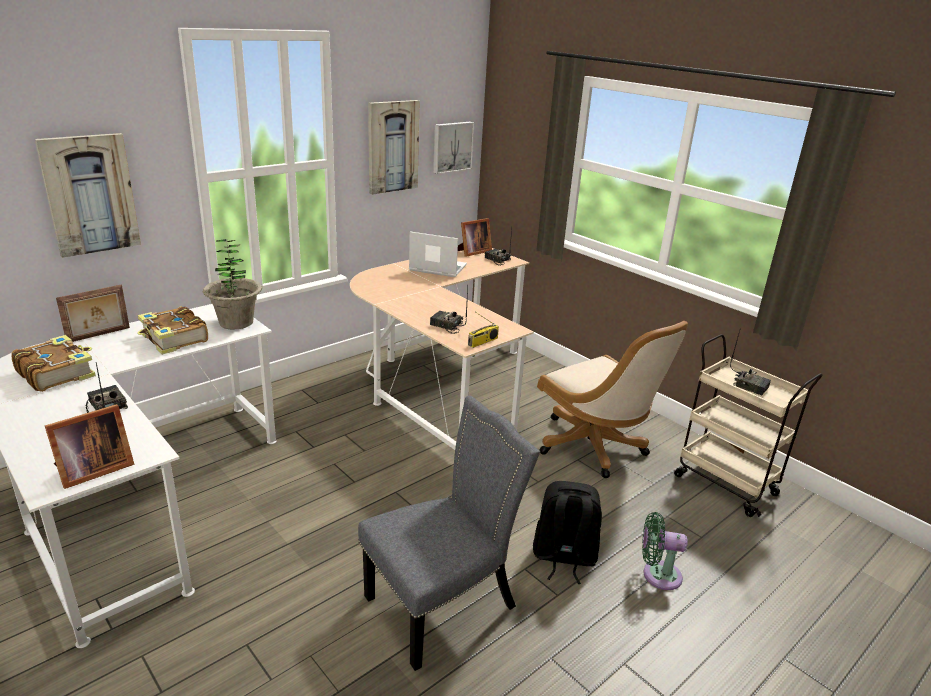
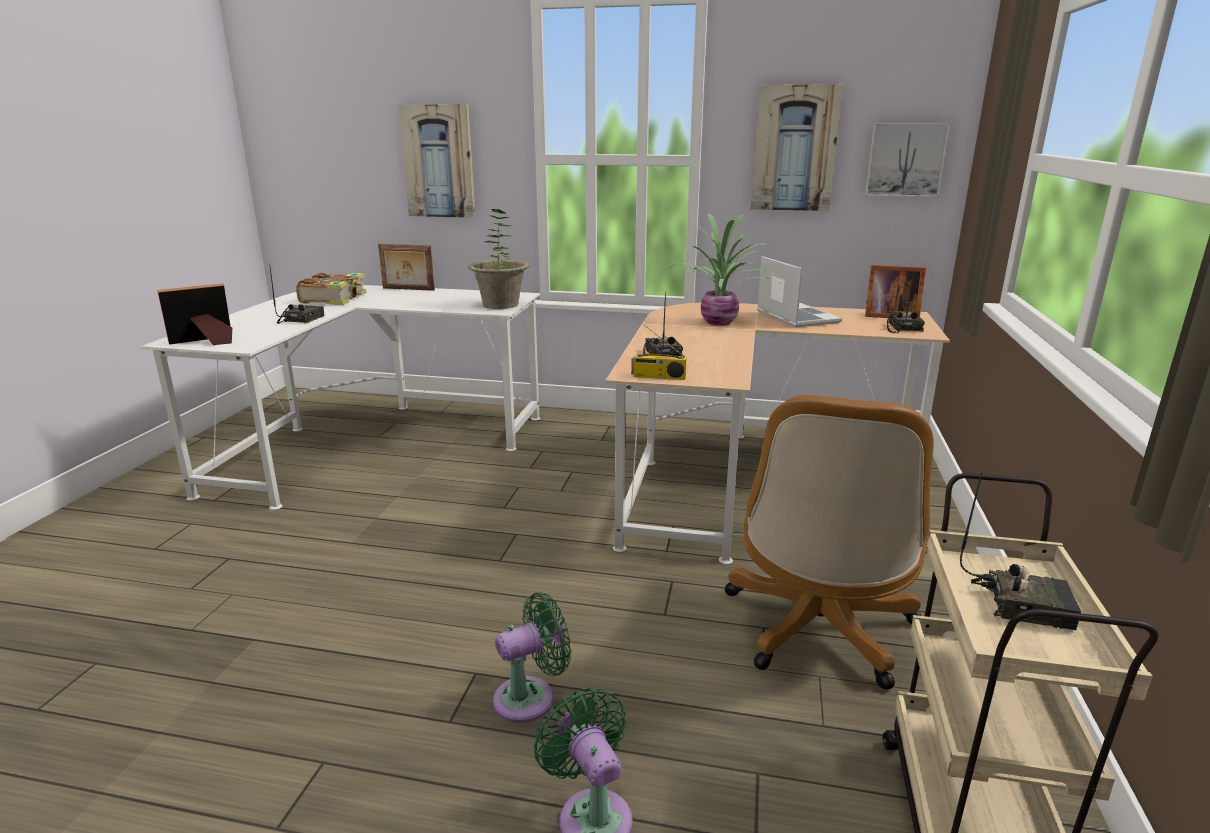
camera: 55 degrees right, 5 degrees down
picture frame [45,404,134,489] -> picture frame turned 135 degrees clockwise [157,284,232,345]
book [137,306,208,355] -> none
grey chair [358,396,540,671] -> none
black backpack [533,481,602,584] -> green fan [493,593,571,723]
radio [730,328,771,395] -> radio turned 75 degrees counterclockwise [960,473,1081,630]
none -> potted plant [669,214,779,326]

